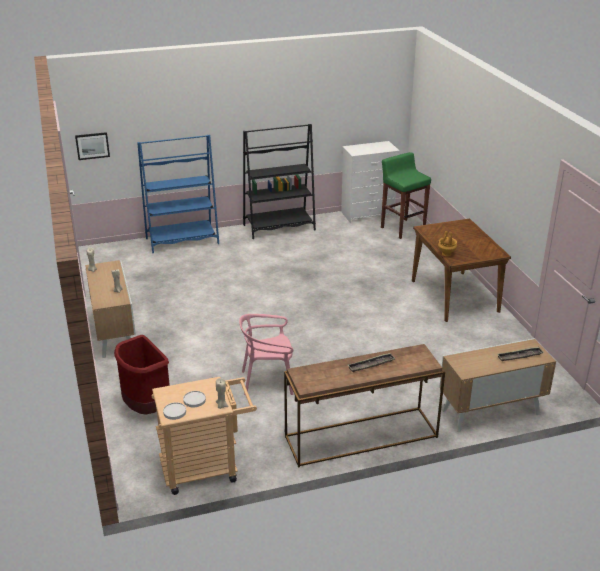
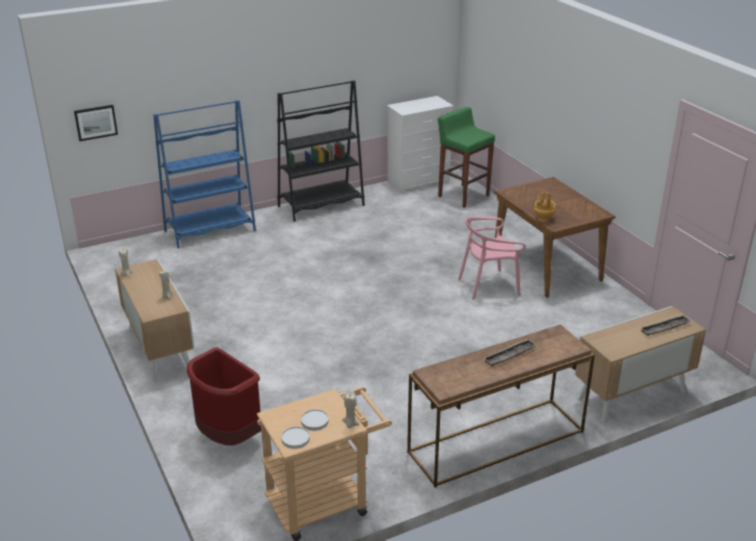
camera: 10 degrees left, 0 degrees up
pink chair [239,314,294,395] -> pink chair moved to [458,216,526,300]

